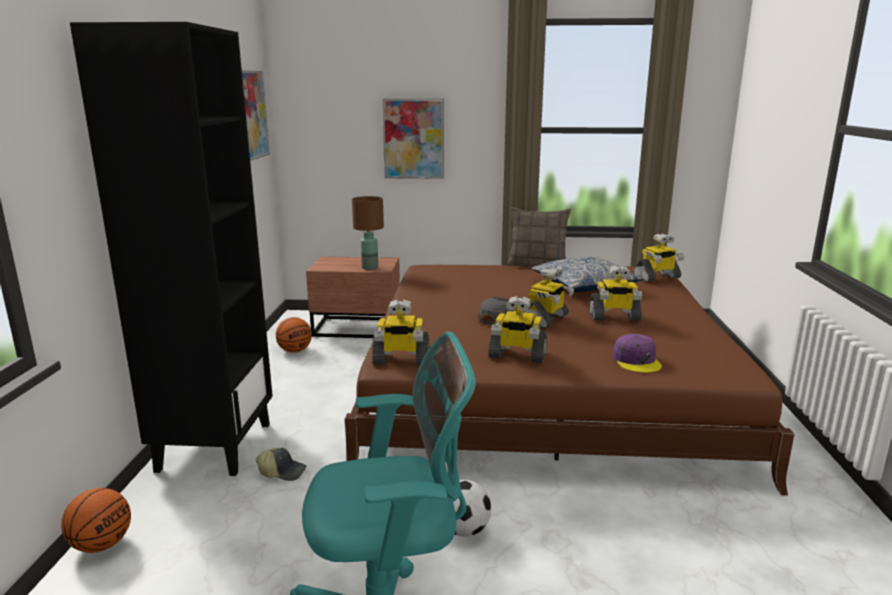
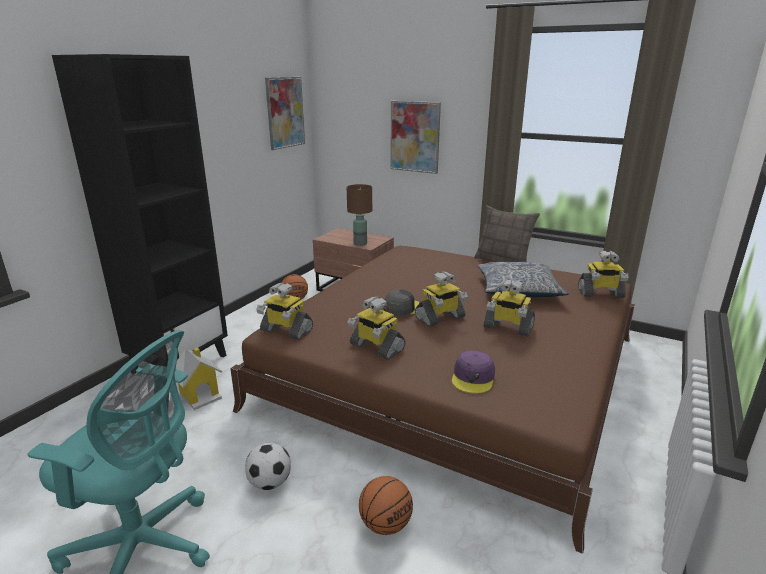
camera: 25 degrees right, 5 degrees up
basketball [61,488,131,553] -> basketball moved to [359,476,413,535]
cap [256,448,306,481] -> toy house [176,348,222,410]

